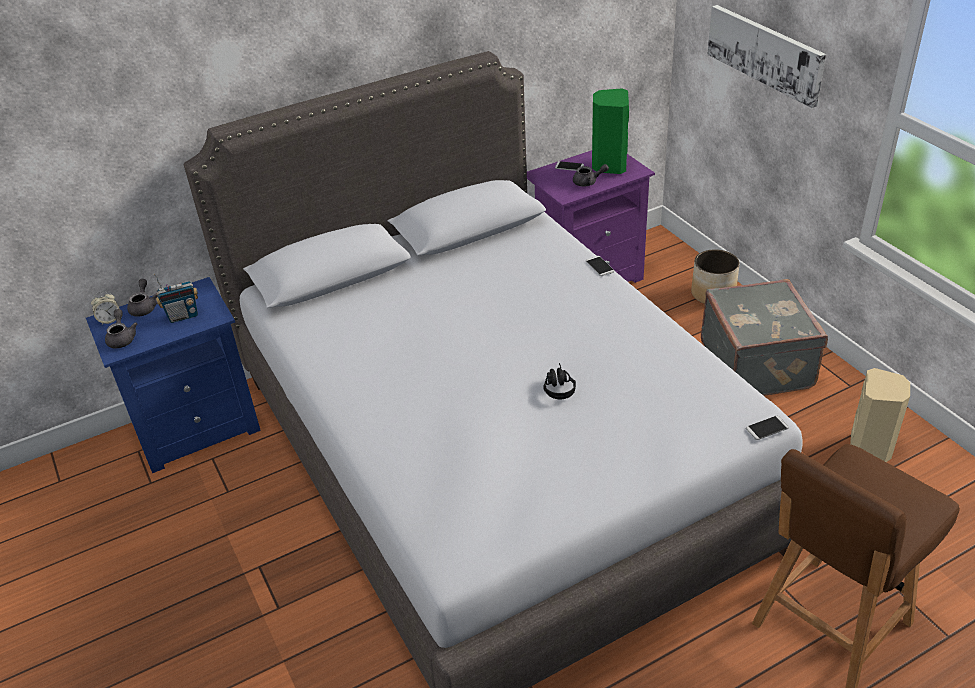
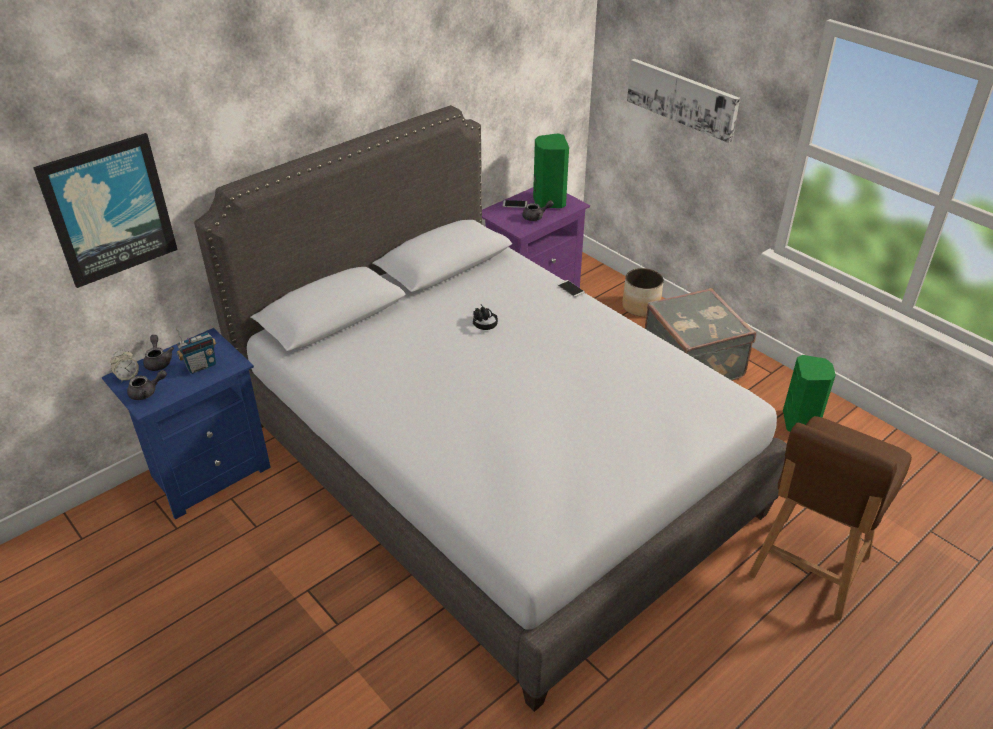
camera: 15 degrees left, 0 degrees up
grey teapot [105,309,137,348] -> grey teapot turned 90 degrees clockwise [127,370,167,400]
black headphones [543,363,576,399] -> black headphones moved to [473,305,498,330]
phone [746,416,789,440] -> none
beige speaker [850,368,910,462] -> green speaker [783,355,836,432]
none -> picture [33,133,178,288]

